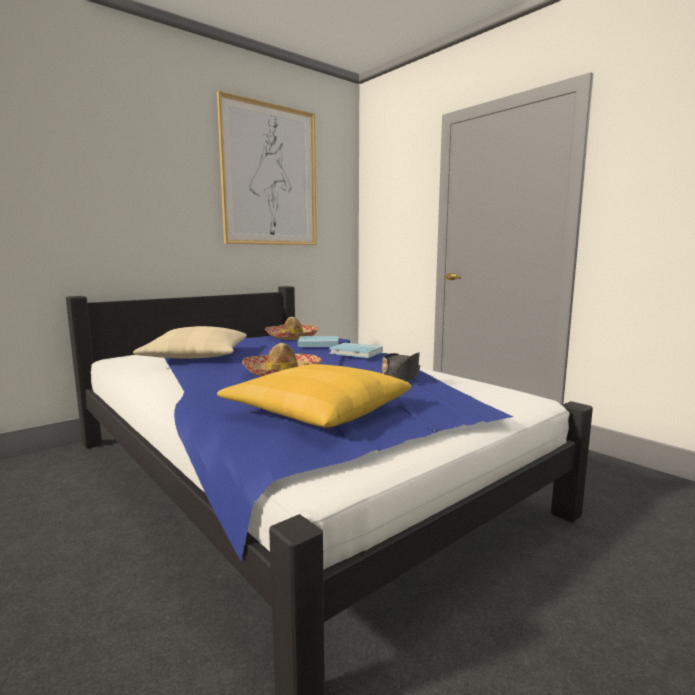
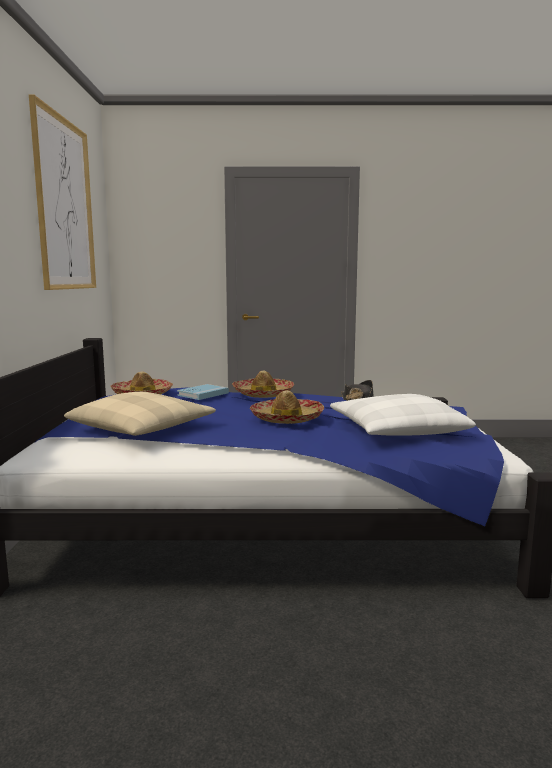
camera: 50 degrees left, 0 degrees up
yellow pillow [217,364,412,428] -> white pillow [330,394,476,436]
blue book [329,343,383,358] -> hat [232,371,294,398]

